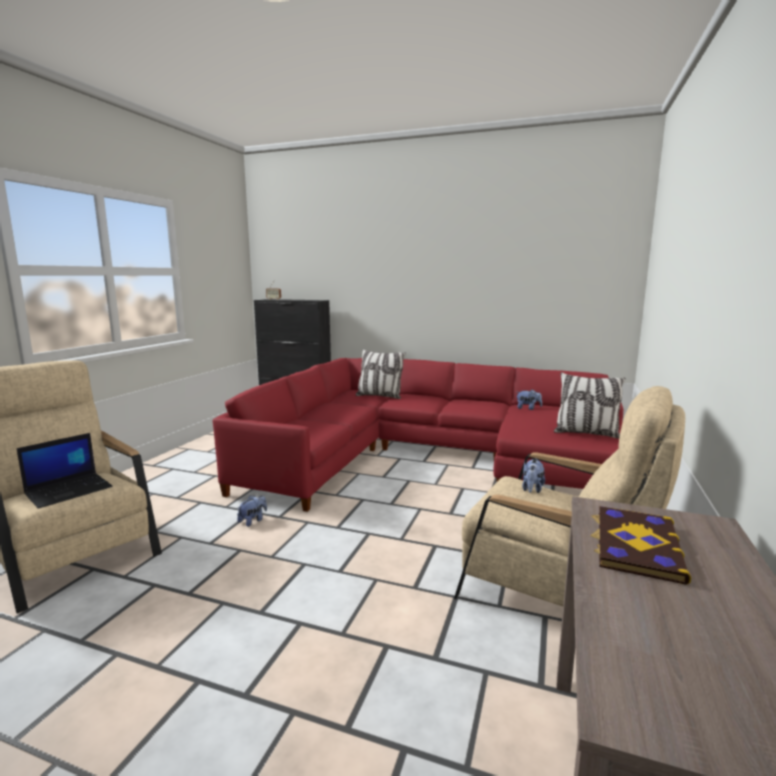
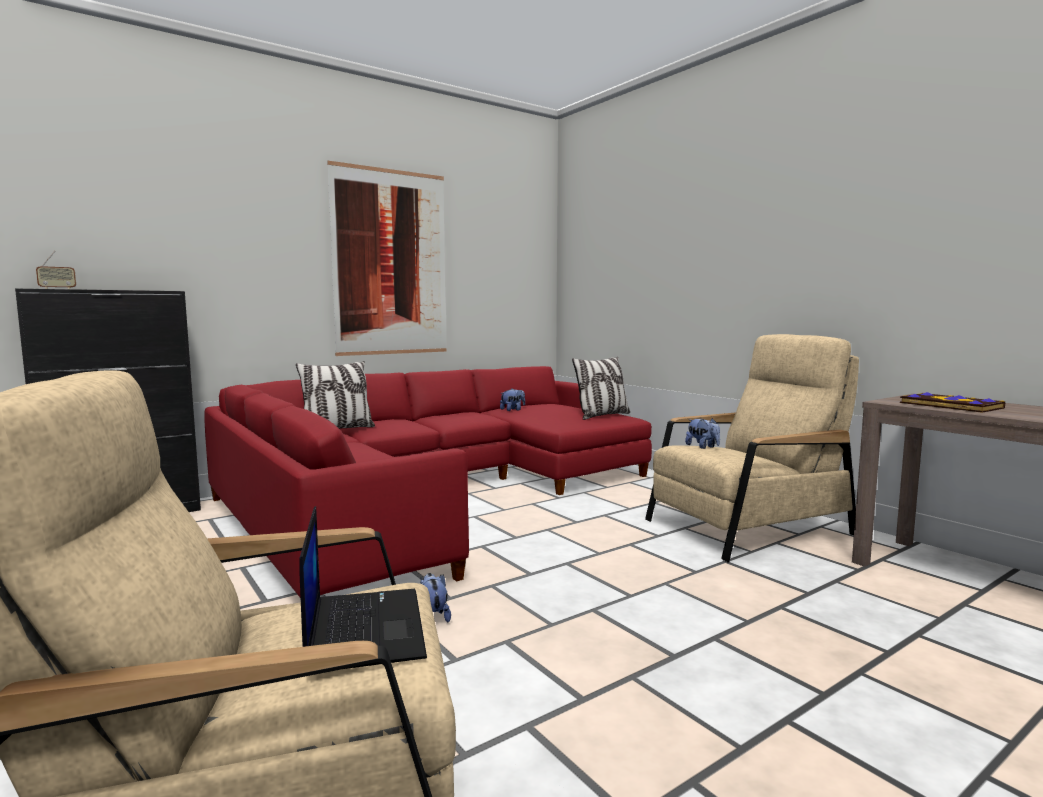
camera: 55 degrees left, 5 degrees down
none -> picture [327,161,447,356]

